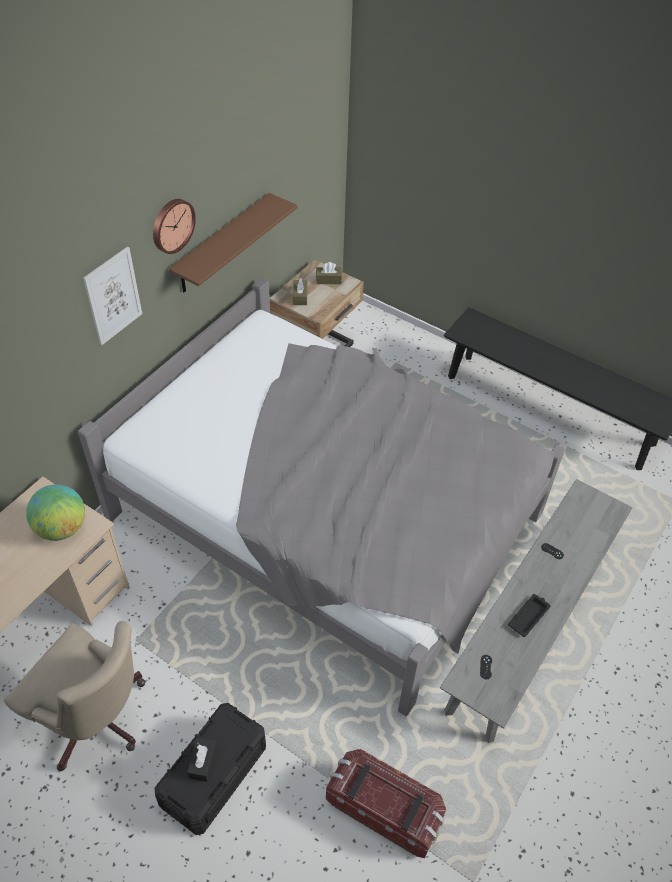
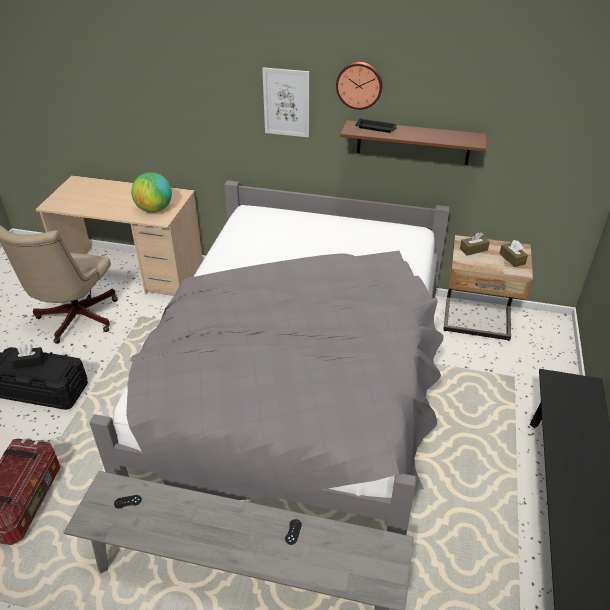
camera: 70 degrees right, 10 degrees down
black tray [508,594,550,637] -> black tray moved to [355,118,397,133]

